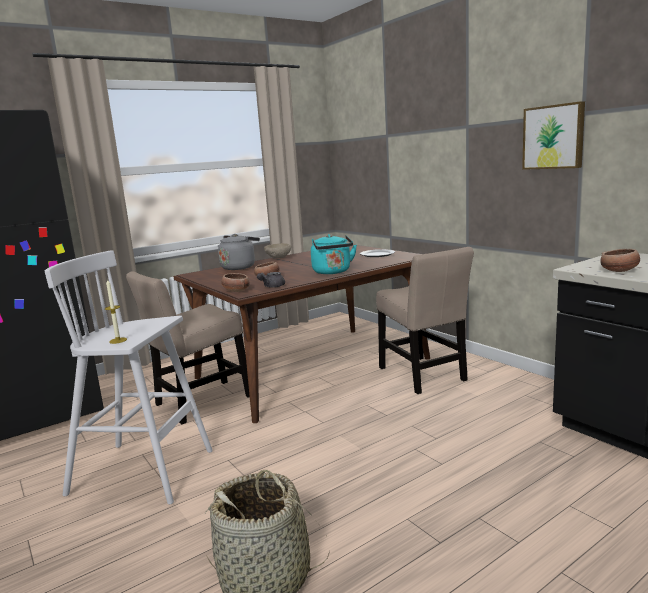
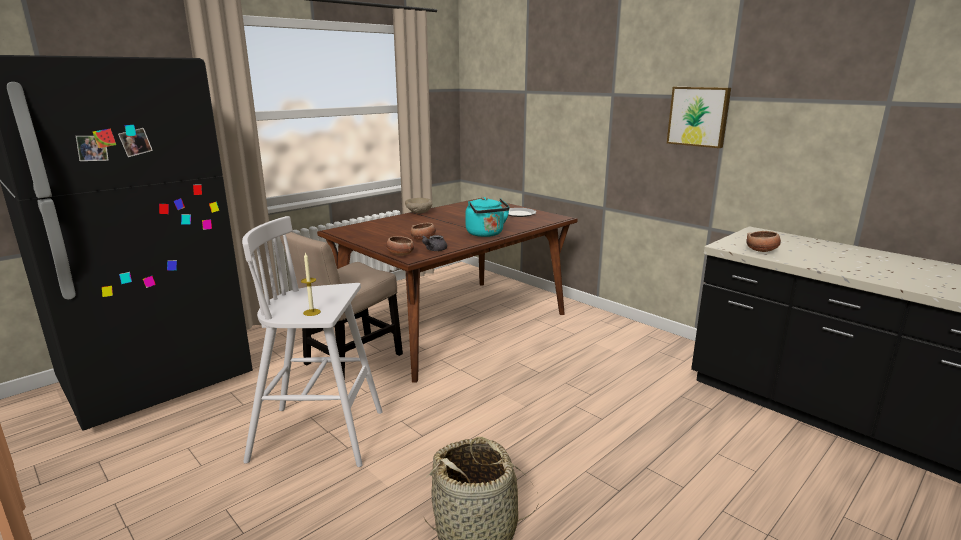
camera: 10 degrees left, 5 degrees up
grey kettle [218,234,260,270] -> none
beige chair [376,247,474,394] -> none

